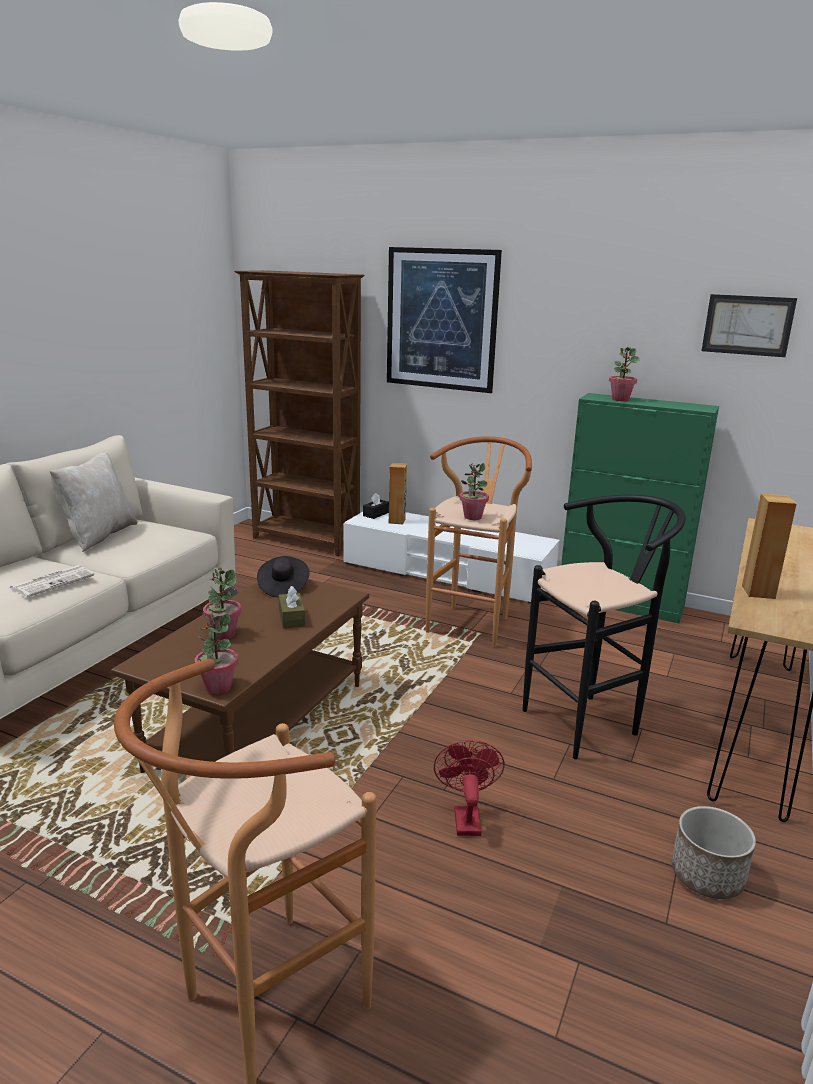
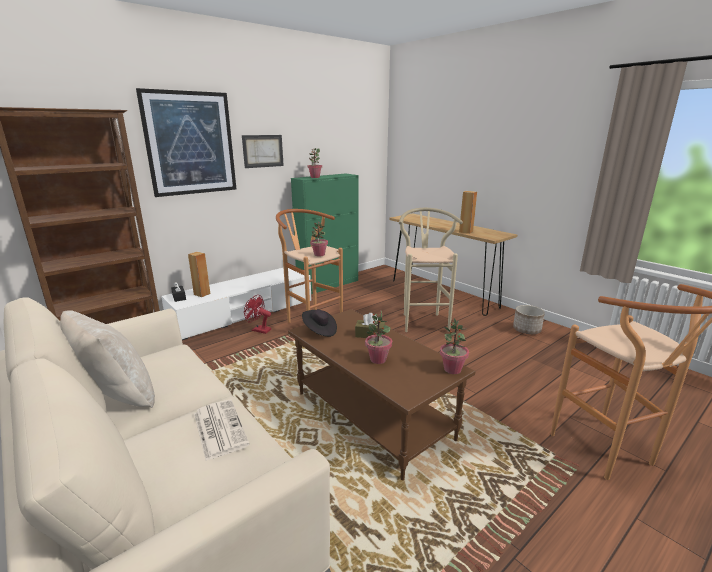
camera: 65 degrees left, 0 degrees up
red fan [434,740,505,836] -> red fan moved to [244,295,271,334]
black stool [523,495,686,759] -> beige stool [399,208,463,332]
picture [702,294,797,357] -> picture moved to [242,135,284,168]

